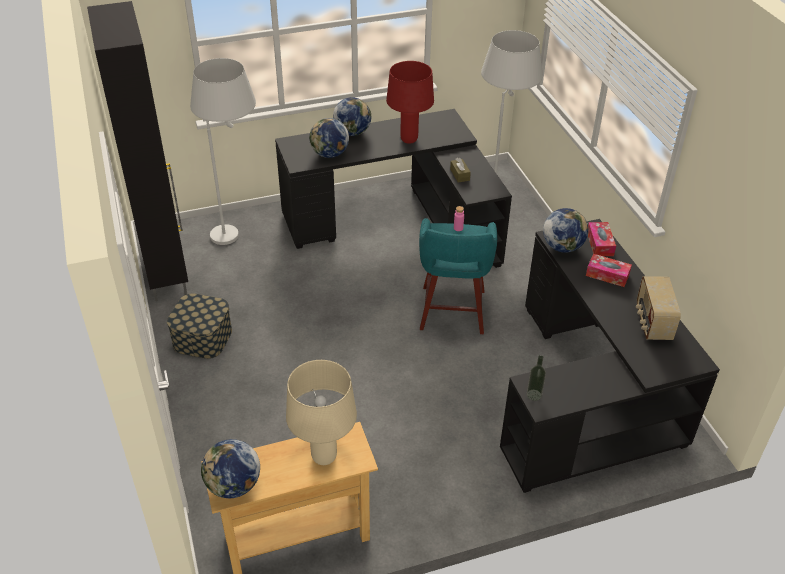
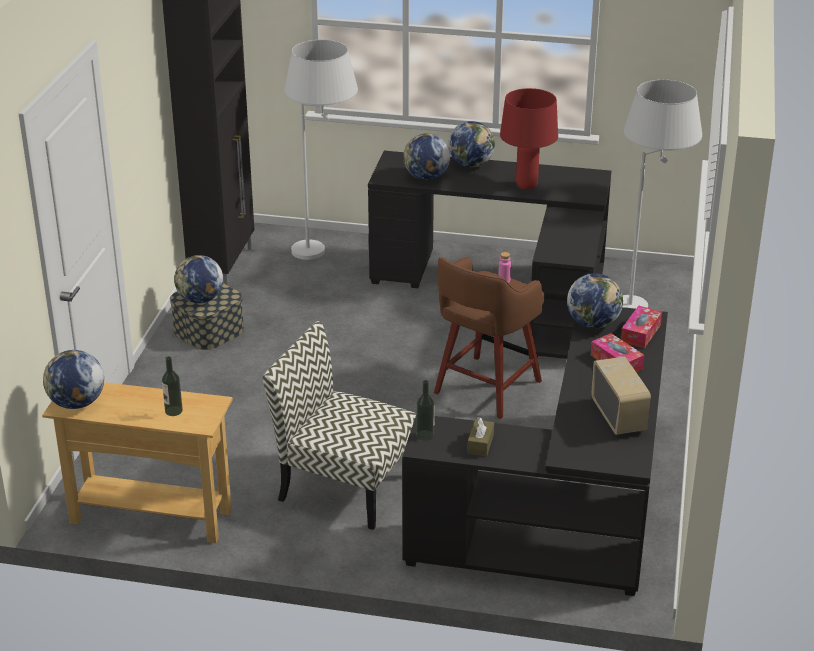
camera: 30 degrees right, 10 degrees down
beige table lamp [286,360,357,465] -> bottle [162,356,183,416]
turquoise stool [419,218,497,334] -> brown stool [434,257,545,419]
brown tissue box [450,158,471,182] -> brown tissue box moved to [467,417,494,456]
radio [636,276,681,340] -> radio turned 135 degrees clockwise [591,356,651,435]
none -> globe [174,255,223,303]
none -> chair [263,321,416,530]

